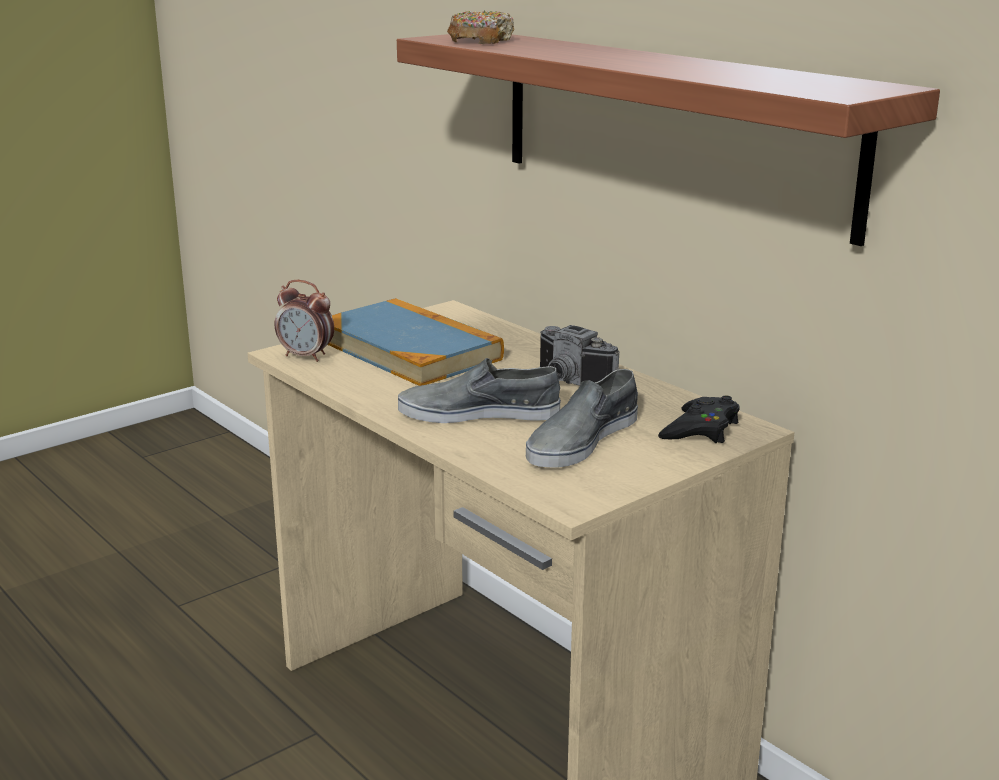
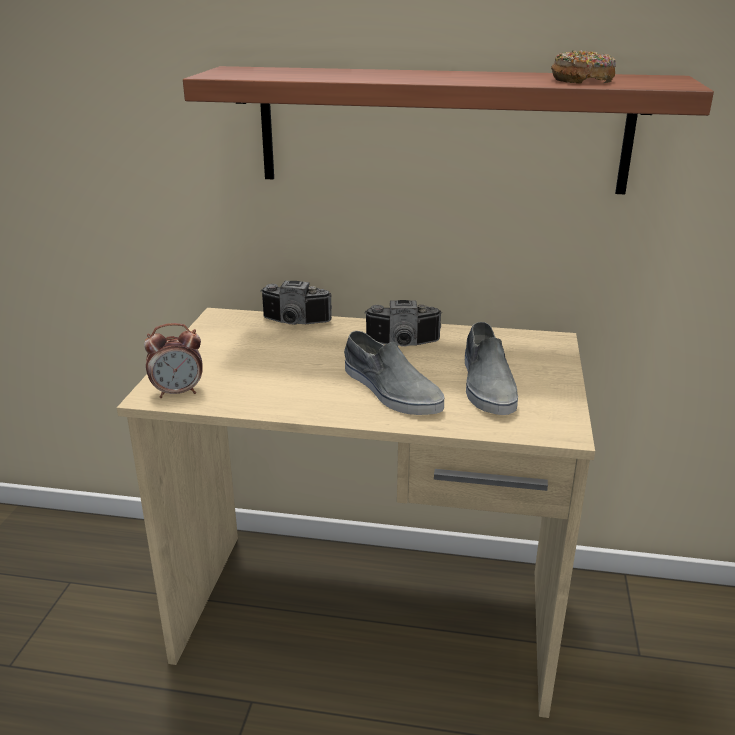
camera: 40 degrees left, 5 degrees up
book [328,298,504,386] -> none
grey shoe [398,358,561,423] -> grey shoe turned 90 degrees counterclockwise [344,331,444,415]
donut [447,11,515,44] -> donut moved to [551,50,616,84]
black game controller [658,396,740,443] -> none
none -> camera [260,281,332,325]

